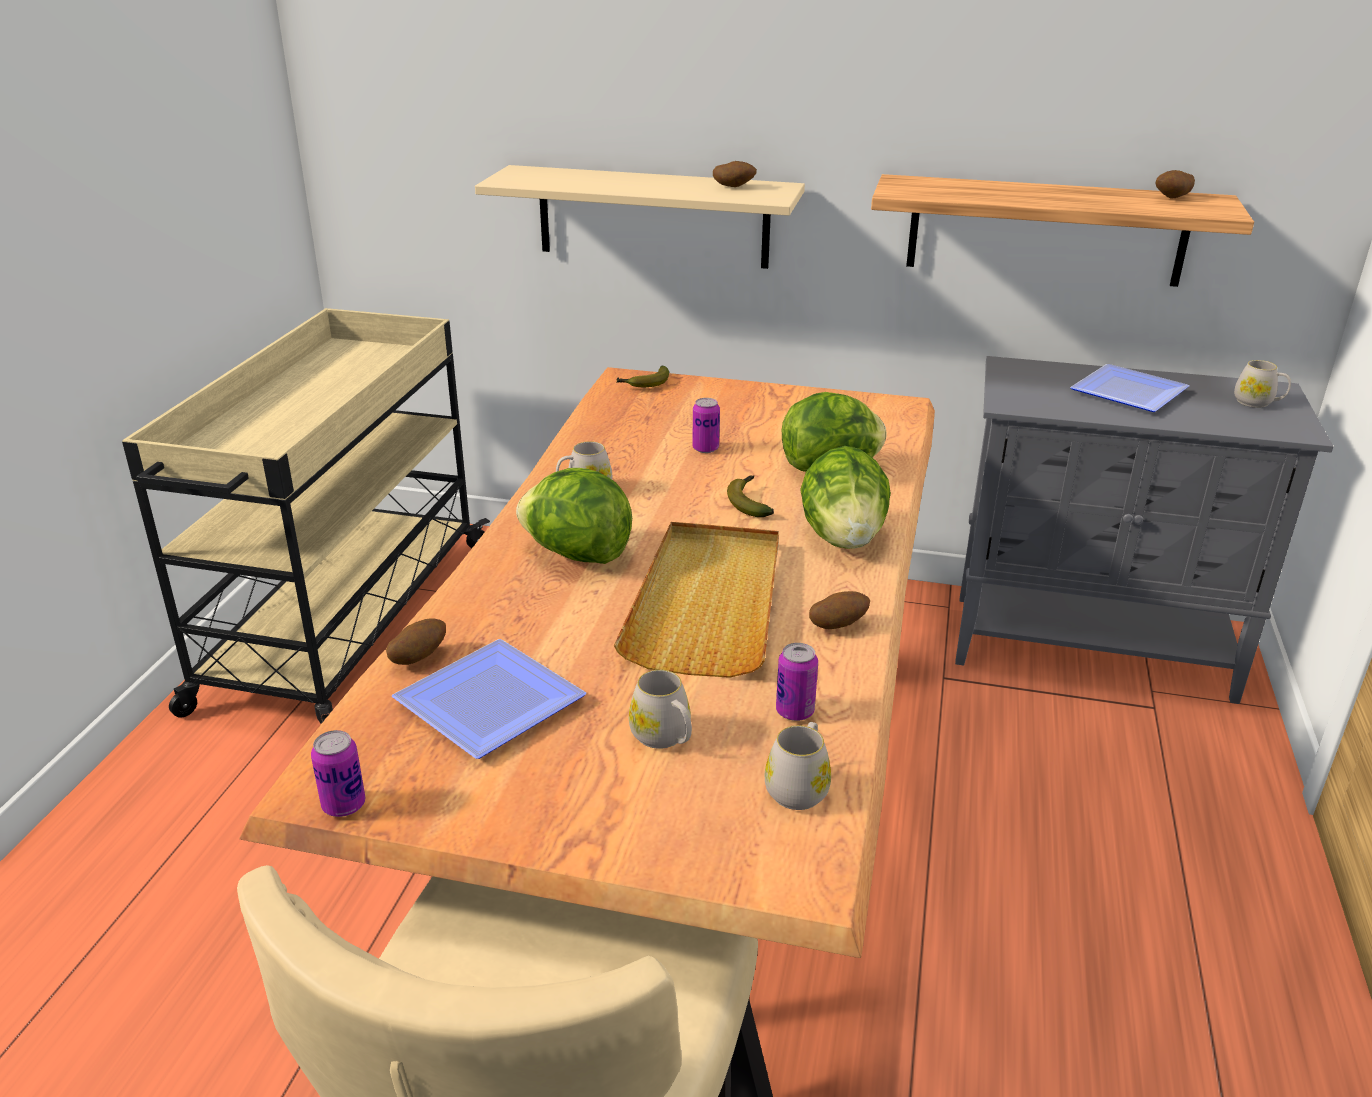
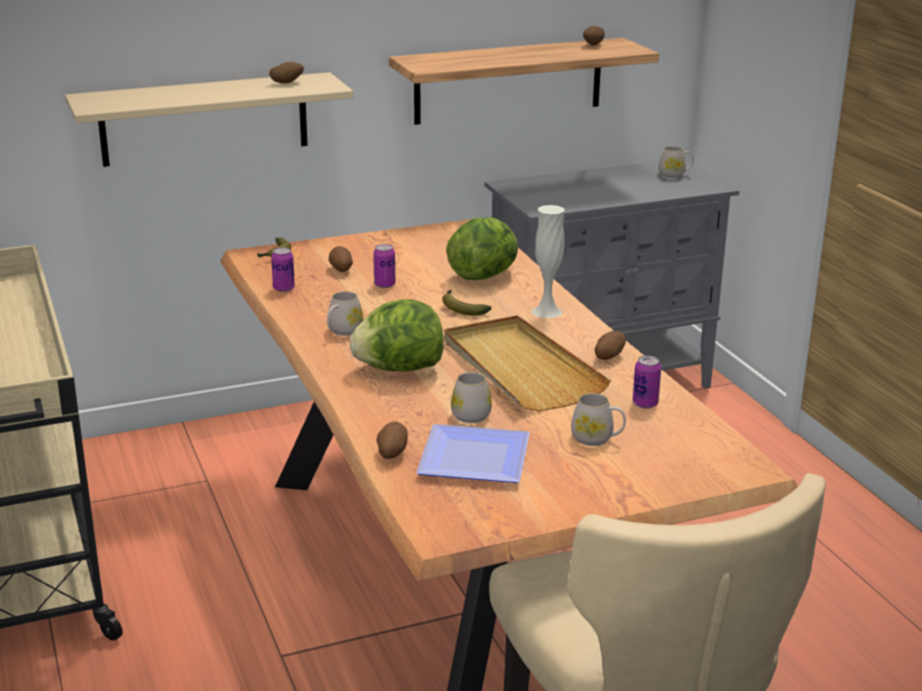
camera: 35 degrees left, 5 degrees down
can [311,730,365,817] -> can moved to [271,247,295,292]
white mug [765,722,831,810] -> white mug moved to [451,372,492,423]
lettuce [800,446,891,549] -> white vase [532,205,565,318]
plate [1070,364,1189,412] -> none
none -> potato [329,246,353,272]

